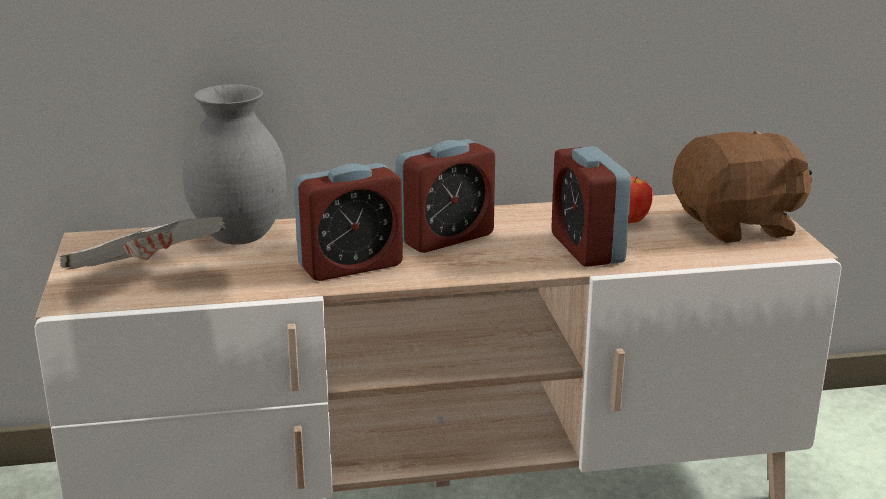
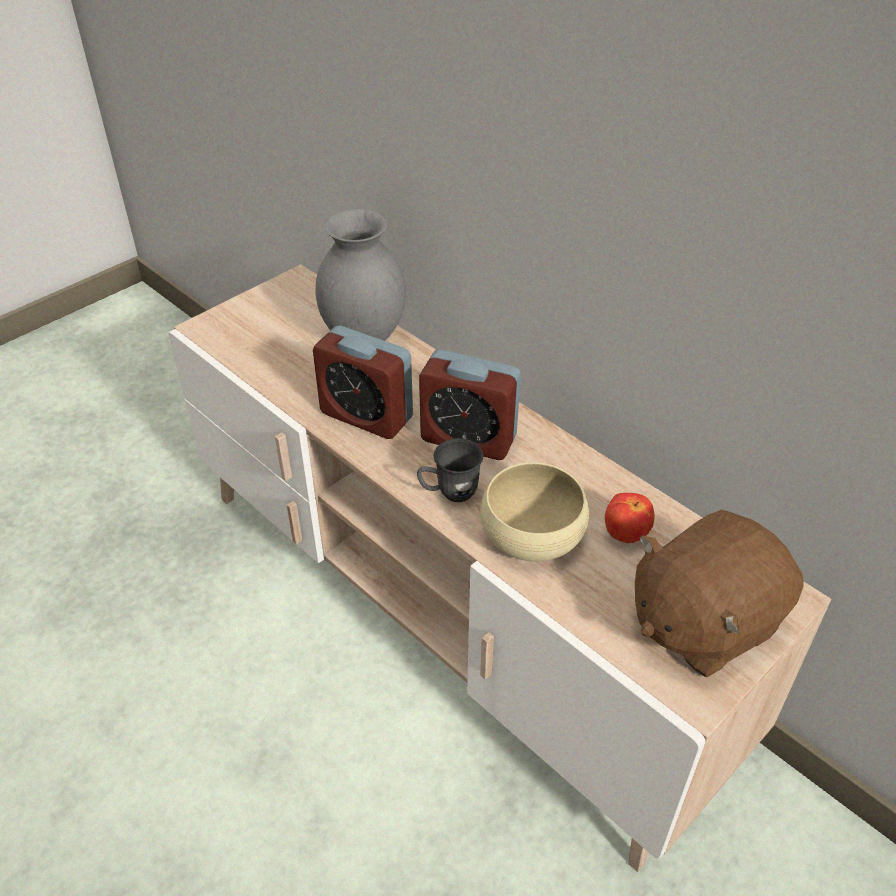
camera: 55 degrees right, 20 degrees up
newspaper [60,217,225,270] -> none
alarm clock [551,146,631,267] -> beige bowl [480,462,589,562]
brown plush toy [672,130,812,243] -> brown plush toy turned 105 degrees clockwise [635,510,804,678]
none -> grey mug [417,438,483,502]

